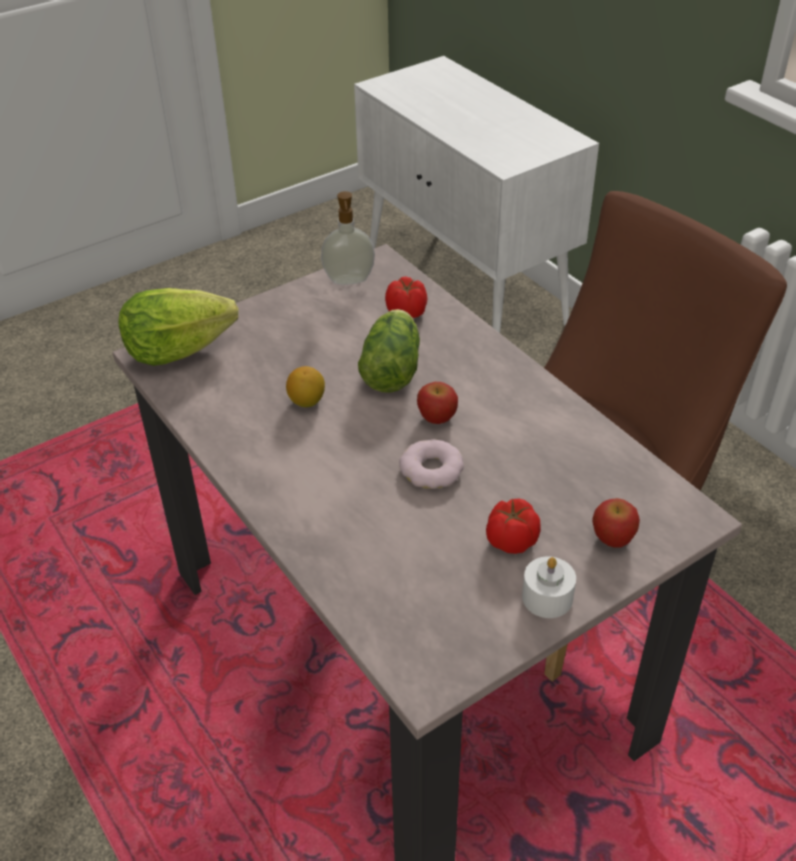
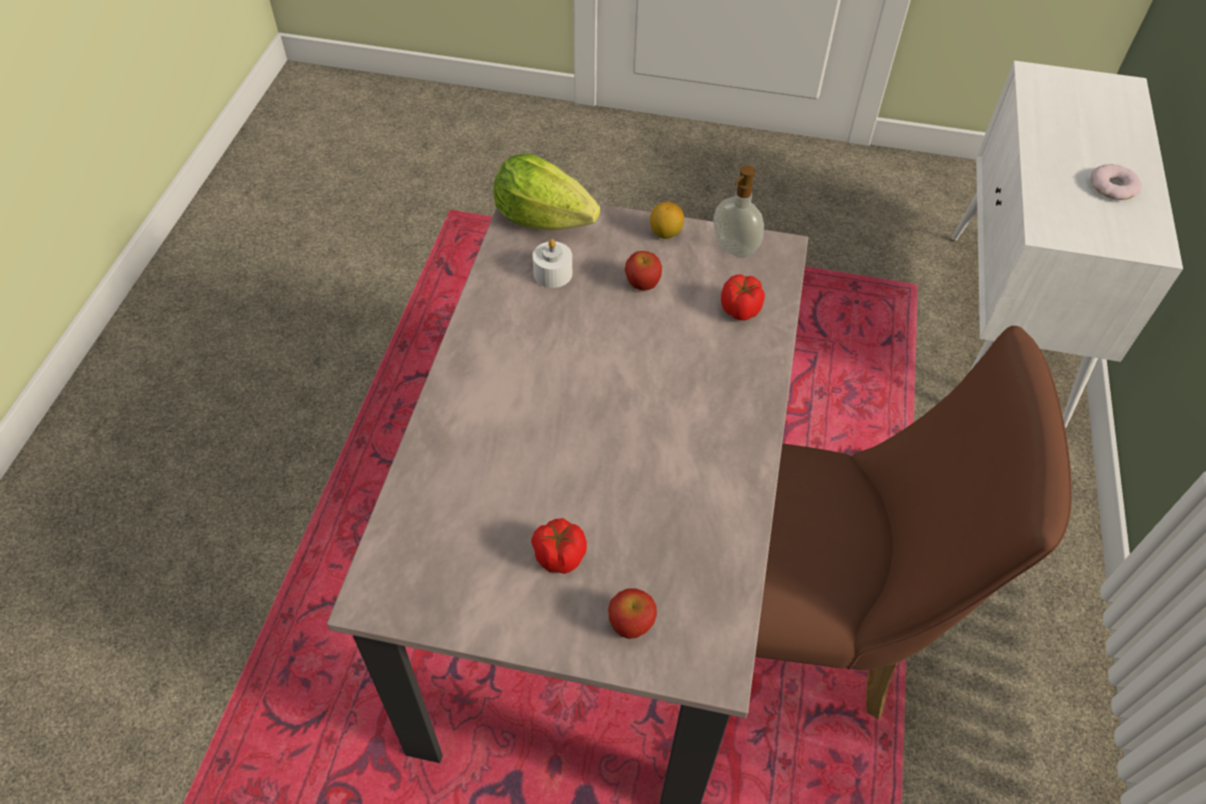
camera: 45 degrees right, 10 degrees up
lemon [286,366,325,407] -> lemon moved to [650,202,684,239]
lettuce [358,309,420,393] -> none
donut [399,439,464,489] -> donut moved to [1091,164,1142,200]
apple [417,382,458,424] -> apple moved to [625,251,662,291]
white candle [522,556,576,618] -> white candle moved to [533,239,572,288]

